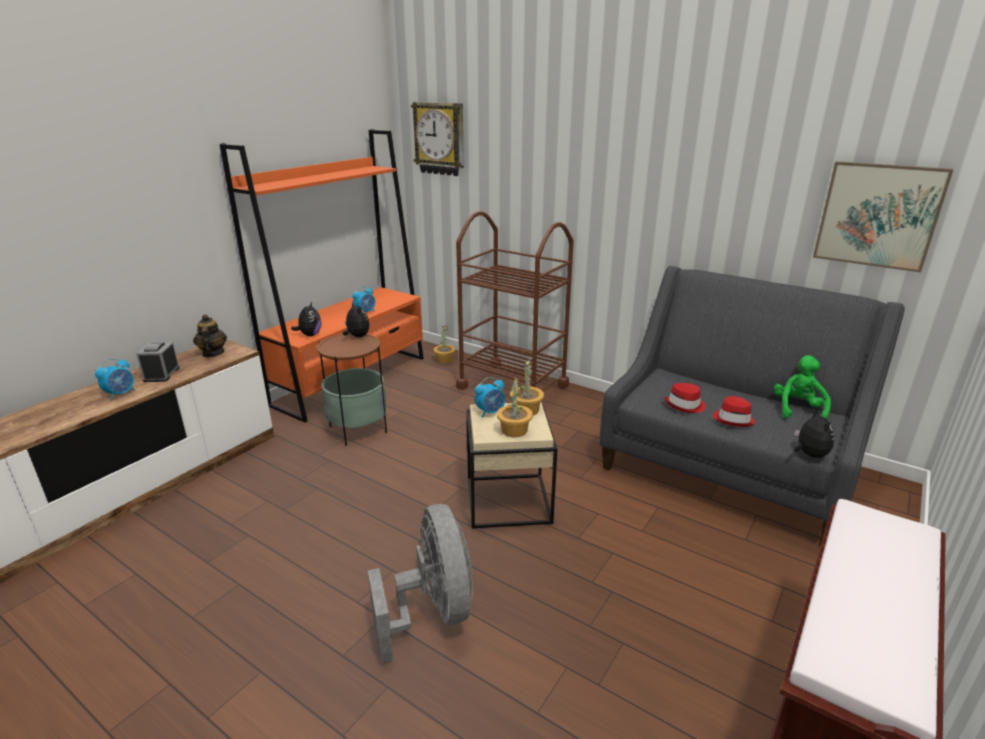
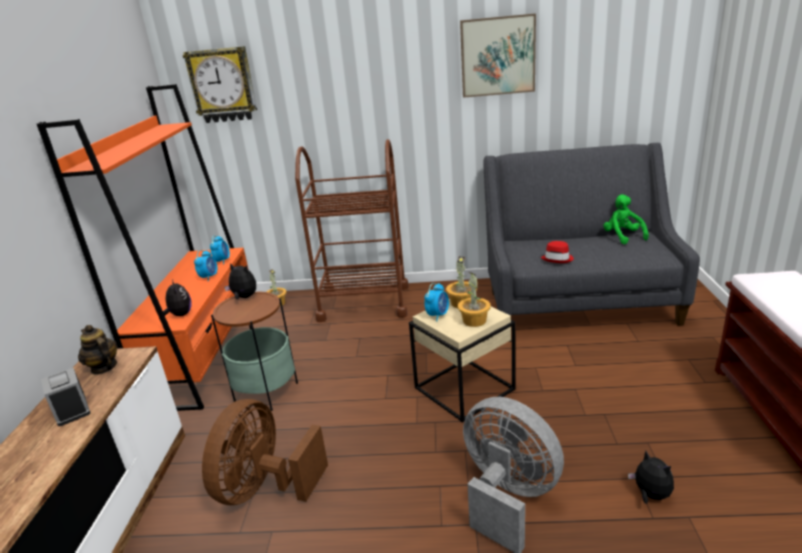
camera: 30 degrees left, 0 degrees up
alarm clock [95,358,135,400] -> alarm clock moved to [210,236,230,264]
red hat [713,396,756,427] -> none
plush toy [794,409,834,458] -> plush toy moved to [628,451,674,504]
picture [813,161,953,273] -> picture moved to [460,14,536,98]
none -> brown fan [202,399,328,505]

